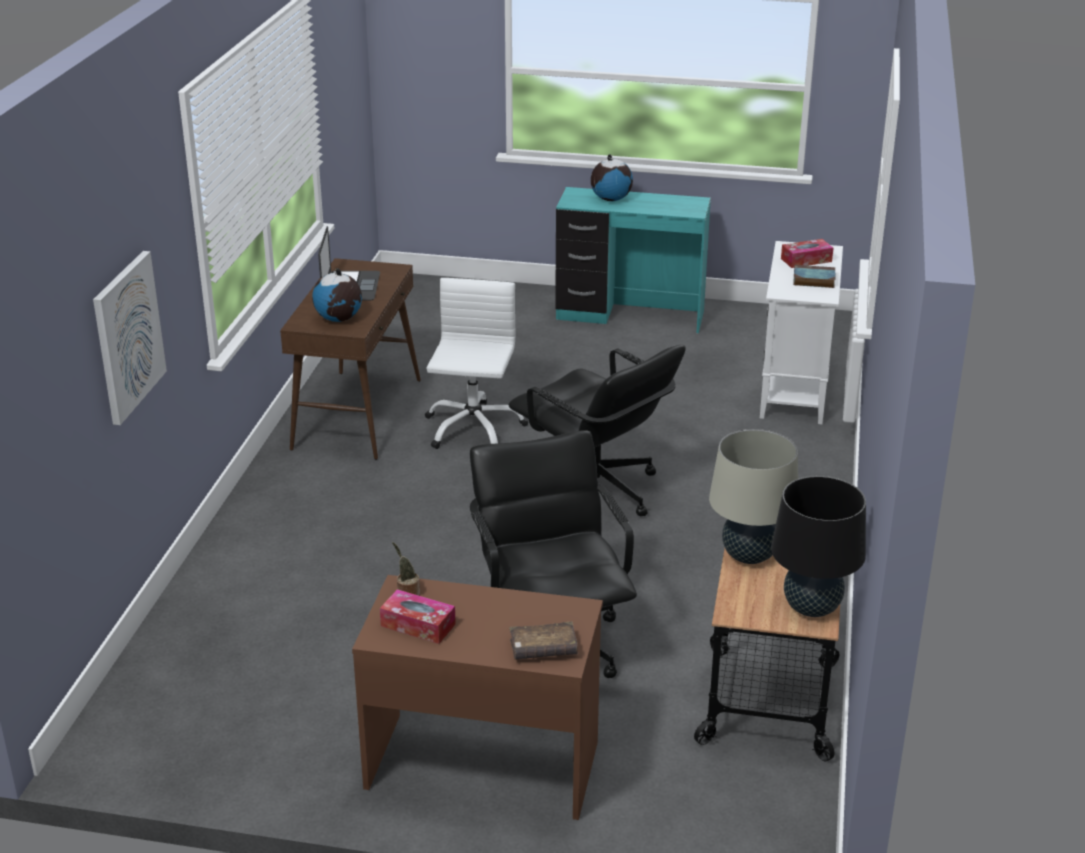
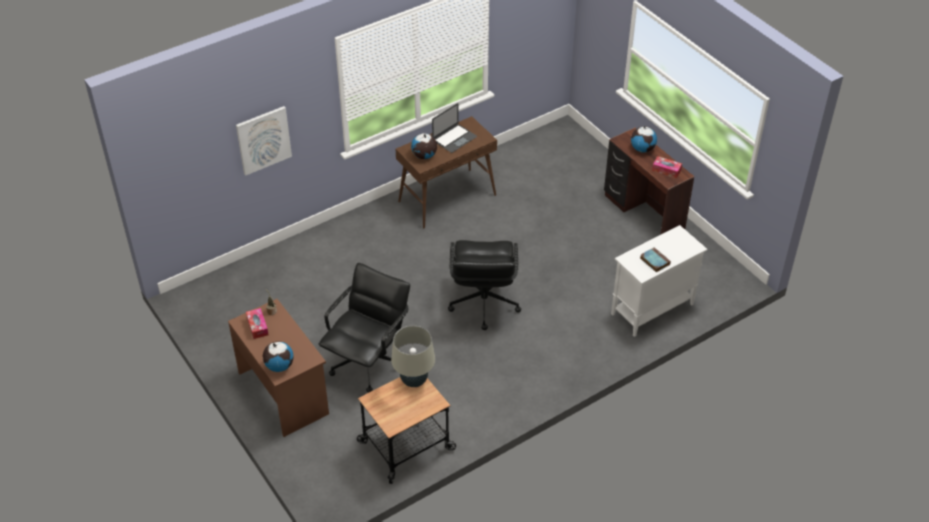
camera: 45 degrees right, 15 degrees up
white office chair [425,278,528,449] -> none
brown book [509,621,578,660] -> globe [263,341,294,372]
turquoise desk [555,187,711,334] -> brown desk [604,128,694,235]
black table lamp [771,476,866,617] -> none
tissue box [781,239,833,268] -> tissue box moved to [652,156,682,178]

